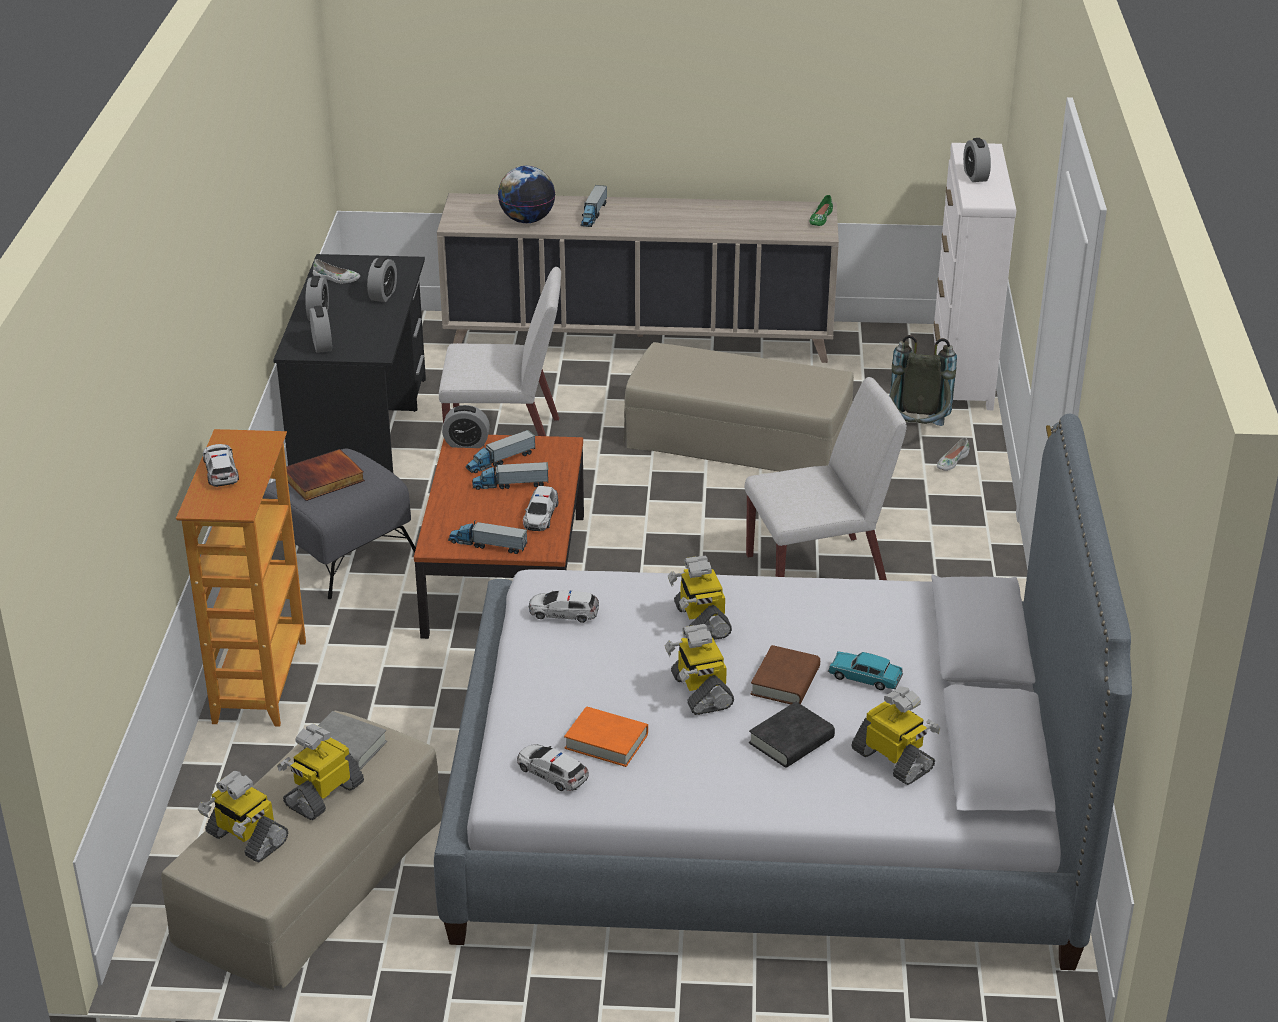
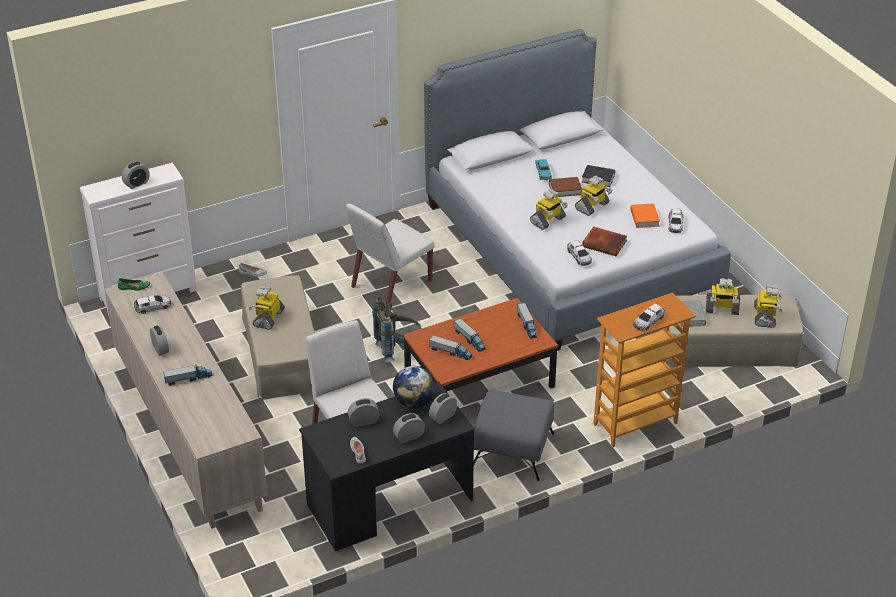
camera: 120 degrees left, 5 degrees up
book [286,449,365,501] -> book moved to [582,227,627,256]
alarm clock [442,405,490,448] -> alarm clock moved to [150,326,169,356]
globe [498,166,555,223] -> globe moved to [393,366,435,408]
toy car [523,486,558,531] -> toy car moved to [134,295,171,314]
white chair [744,377,907,580] -> white chair turned 90 degrees counterclockwise [346,203,435,309]
toy robot [852,686,941,785] -> toy robot moved to [249,286,285,330]
grey backpack [889,335,957,426] -> grey backpack moved to [372,297,422,362]

